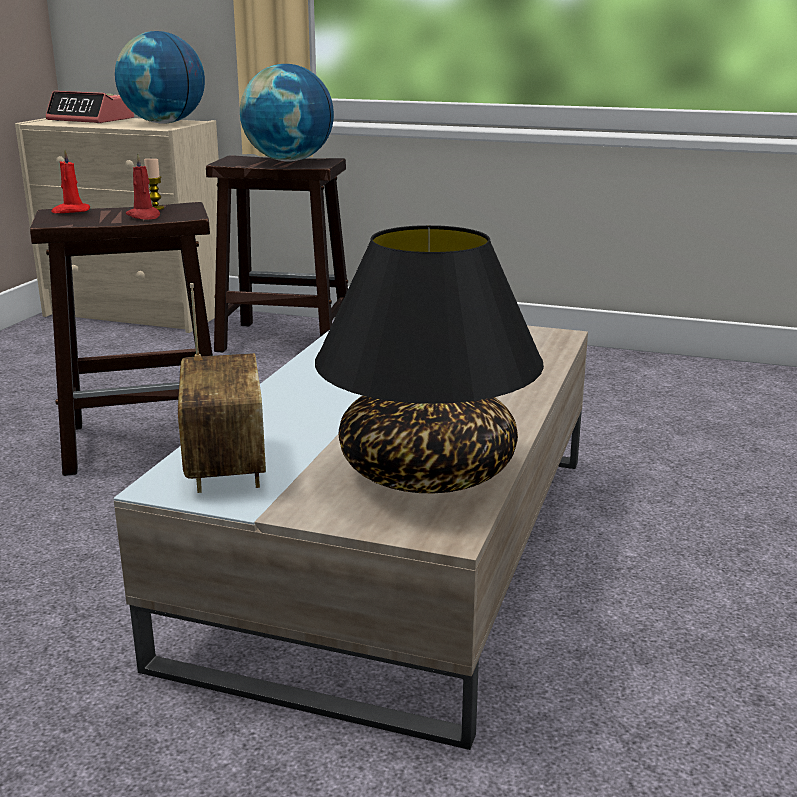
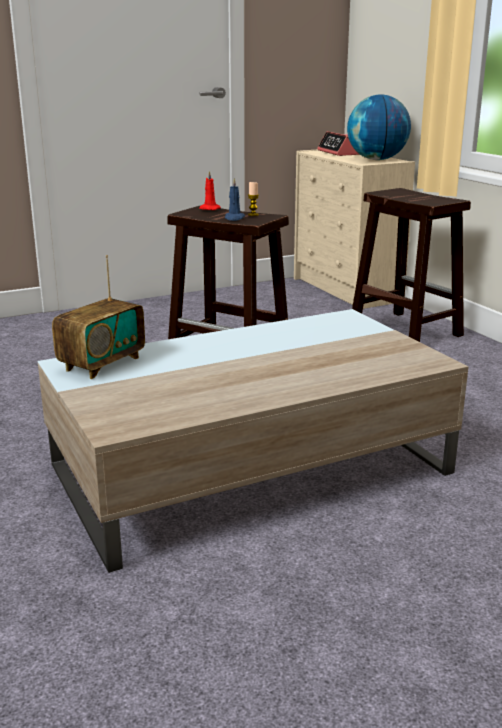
camera: 45 degrees right, 0 degrees up
red candle [126,154,160,220] -> blue candle [225,178,245,221]
globe [240,64,334,162] -> none
black table lamp [315,225,544,493] -> none

